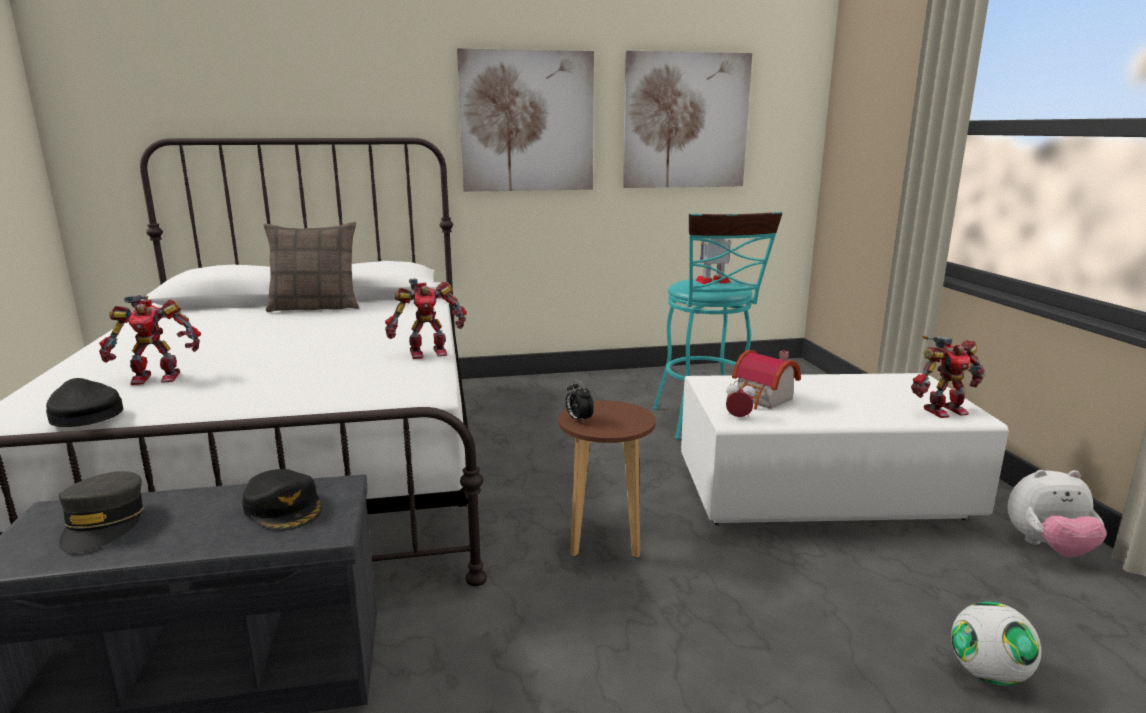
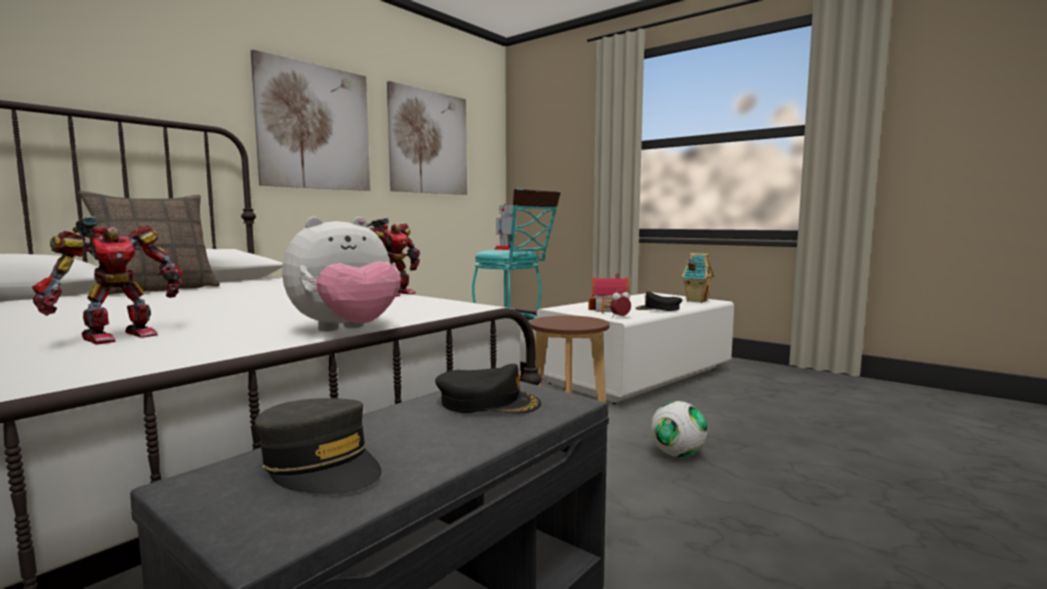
camera: 40 degrees left, 10 degrees down
black cap [46,378,123,427] -> black cap moved to [635,292,683,311]
alarm clock [566,380,594,423] -> none
toy robot [911,335,985,418] -> toy house [682,253,714,303]
football [951,602,1041,685] -> football moved to [651,401,707,457]
plush toy [1007,470,1107,557] -> plush toy moved to [282,217,401,331]

